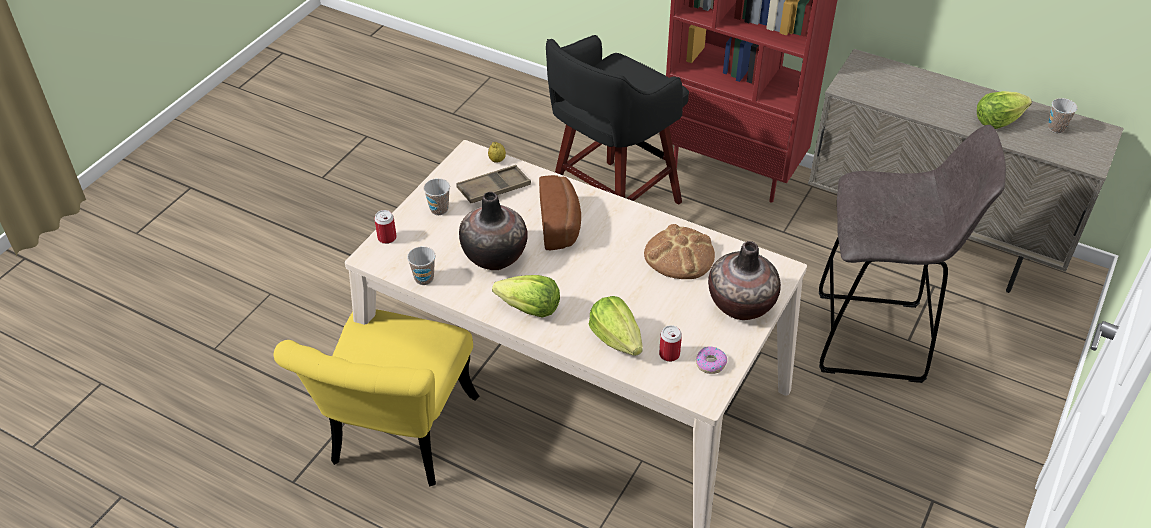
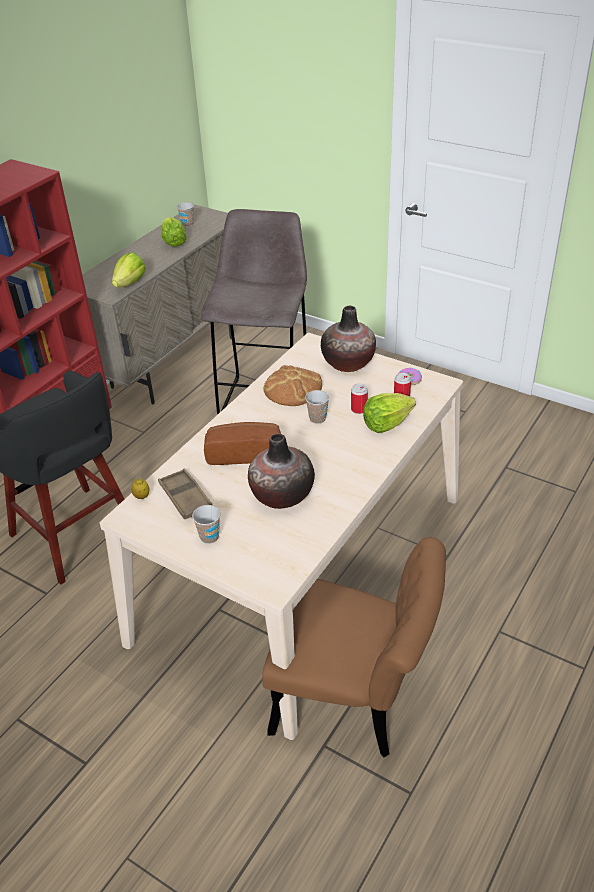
camera: 85 degrees left, 5 degrees down
yellow chair [274,309,479,487] -> brown chair [262,537,446,757]
can [374,210,397,244] -> can moved to [351,384,368,414]
cup [407,246,435,285] -> cup moved to [305,390,329,424]
lettuce [492,275,560,318] -> lettuce moved to [112,252,146,288]

